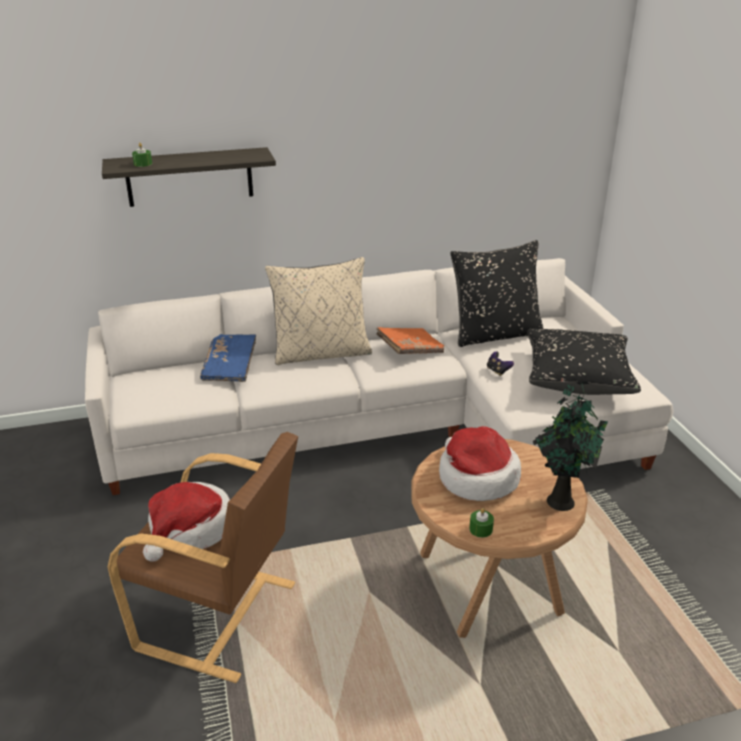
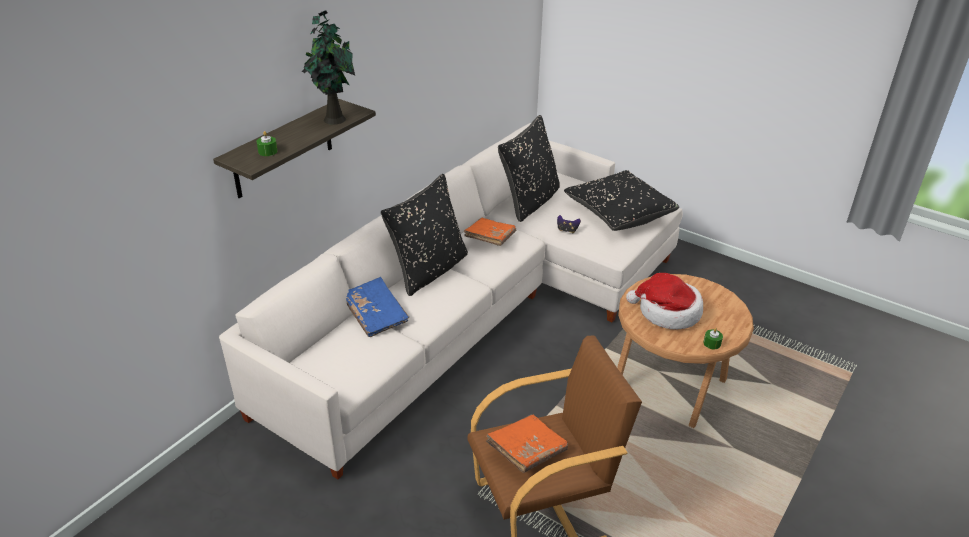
camera: 40 degrees left, 5 degrees up
hat [143,482,230,562] -> orange book [486,415,568,473]
beige pillow [265,257,372,365] -> black pillow [381,174,468,296]
potted plant [533,381,608,511] -> potted plant moved to [302,10,355,125]

